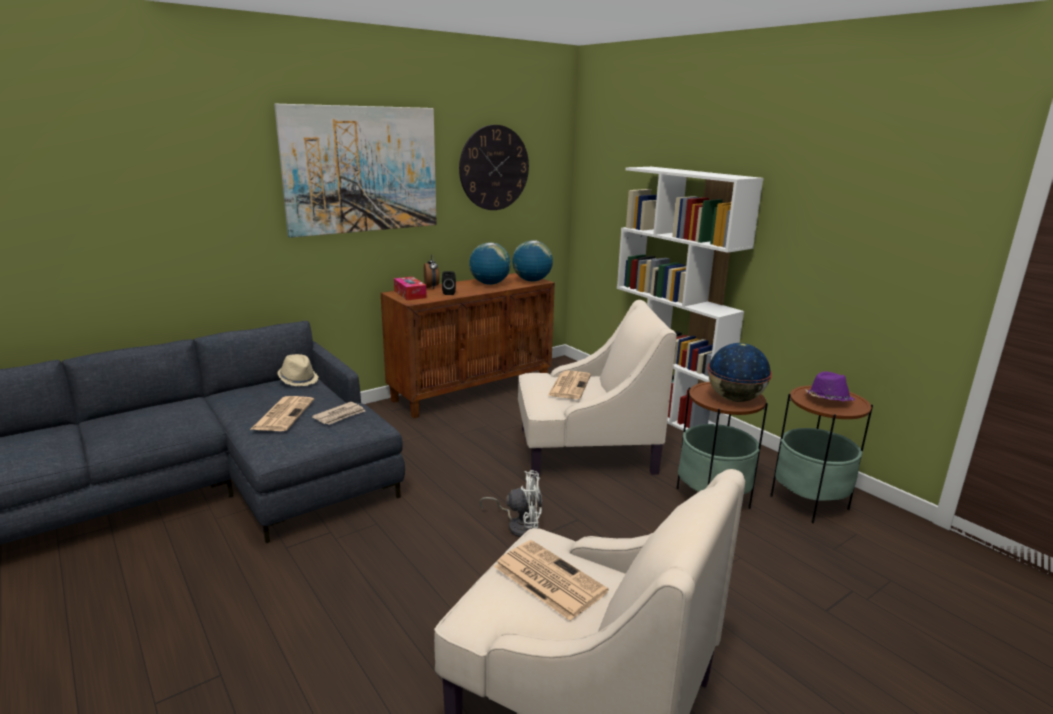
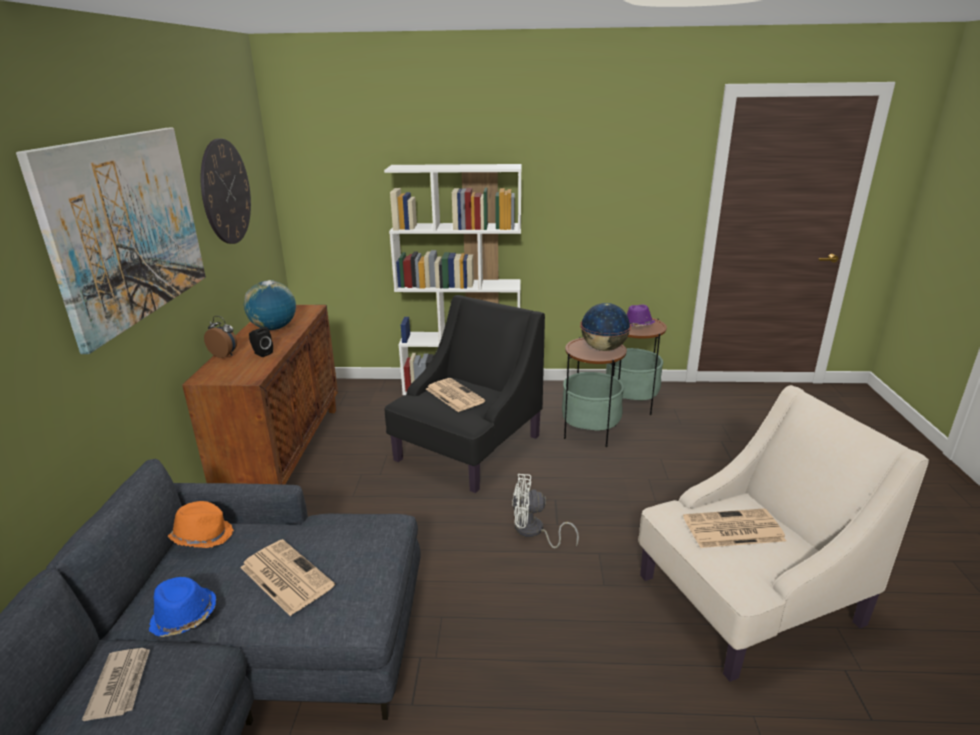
camera: 50 degrees left, 5 degrees up
beige hat [278,354,318,386] -> orange hat [167,501,234,548]
newspaper [312,402,365,425] -> newspaper moved to [82,648,150,721]
tissue box [394,277,427,300] -> none
white fan [479,470,542,537] -> white fan turned 135 degrees counterclockwise [512,474,579,548]
globe [512,240,553,282] -> none
beige armchair [518,300,677,478] -> black armchair [385,295,545,493]
none -> blue hat [149,577,216,637]

